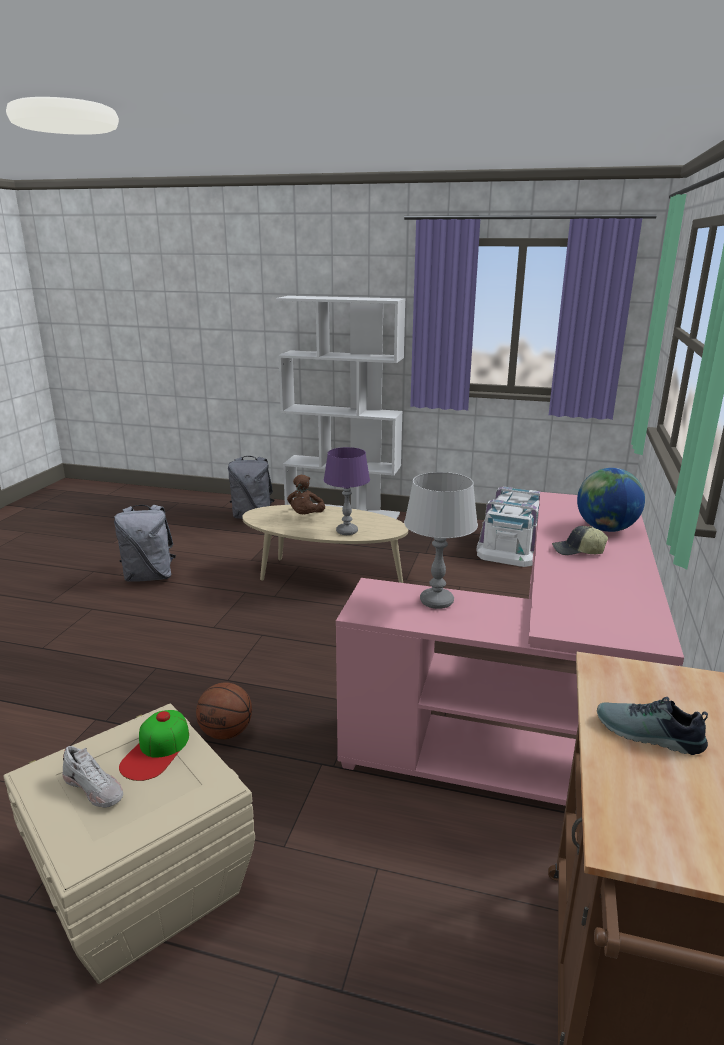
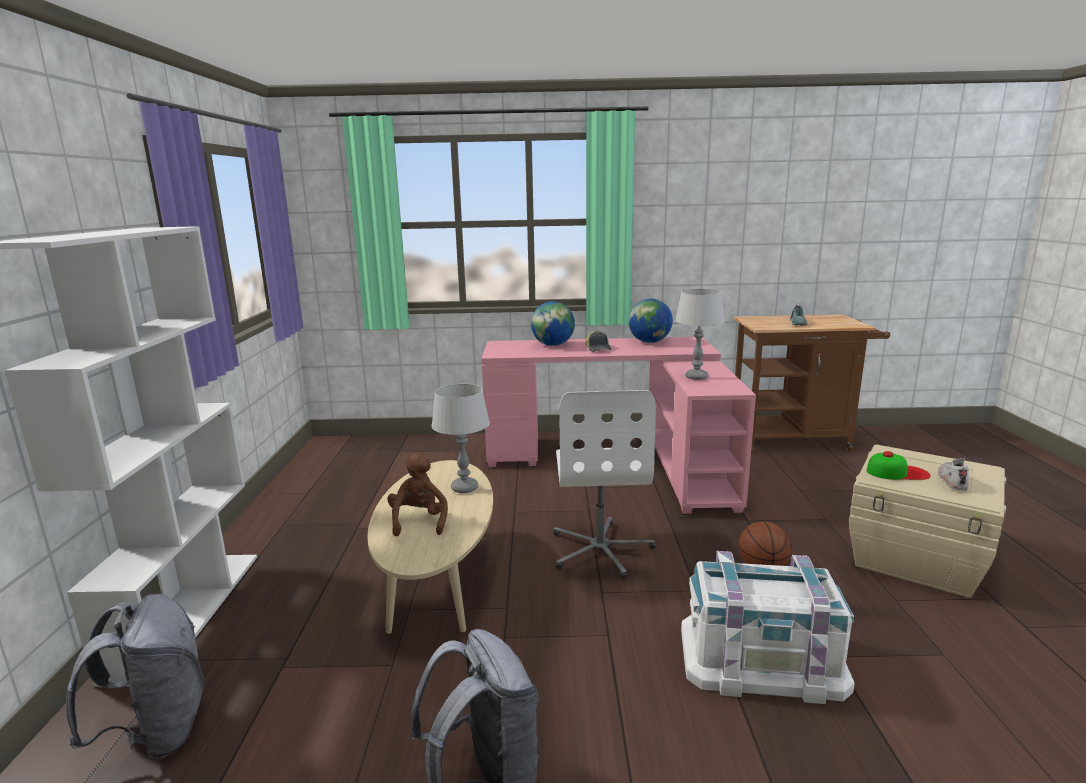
camera: 105 degrees left, 5 degrees down
brown plush toy [287,475,325,514] -> brown plush toy turned 90 degrees counterclockwise [387,453,448,536]
purple table lamp [324,447,370,535] -> grey table lamp [431,384,490,493]
white storage box [477,486,541,567] -> white storage box moved to [681,551,855,704]
none -> white office chair [553,390,656,579]
none -> globe [628,299,673,343]

